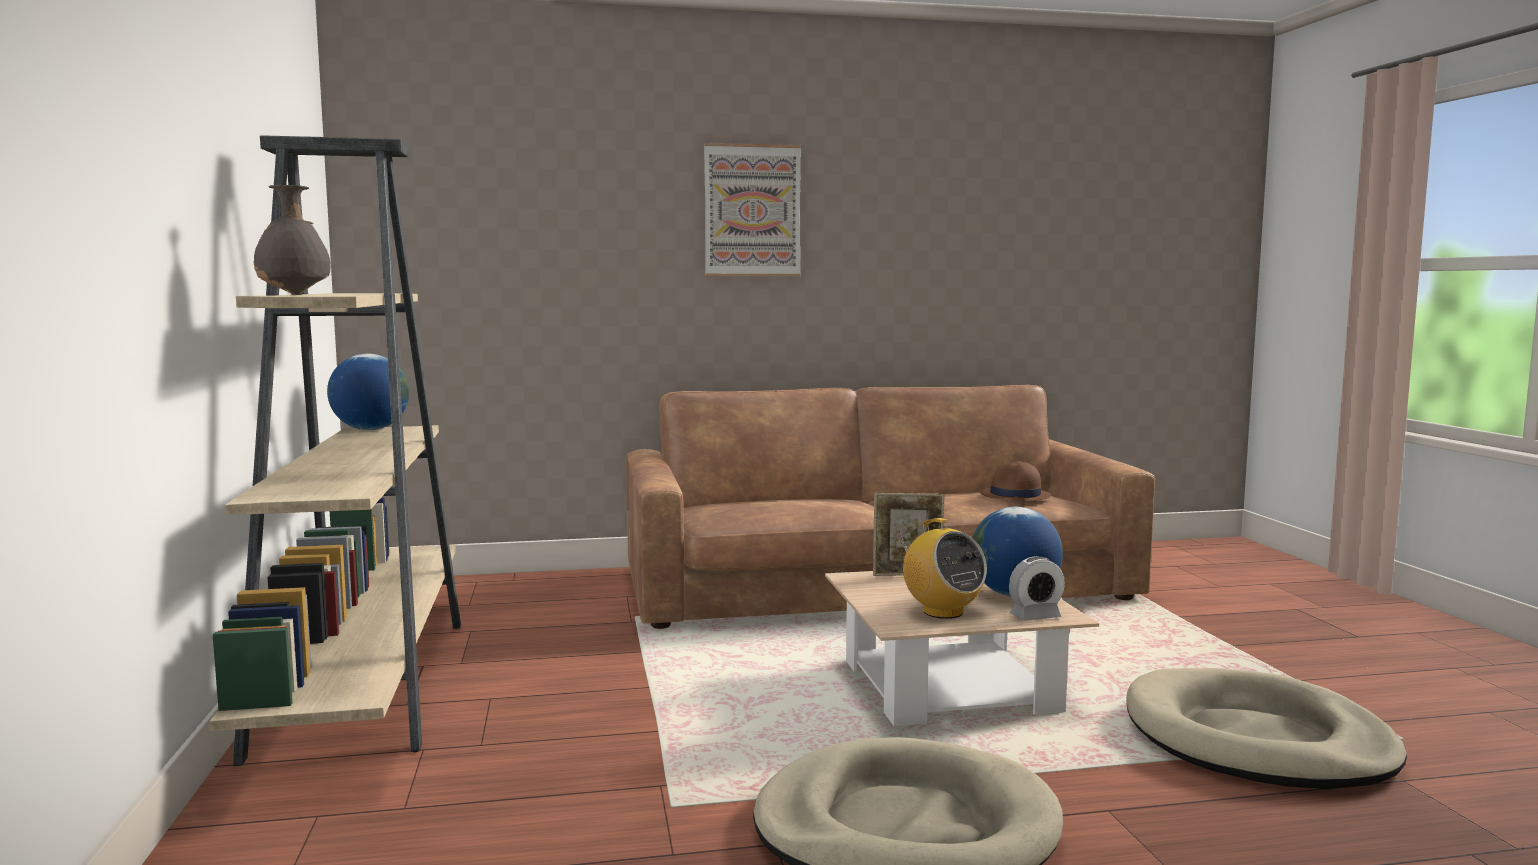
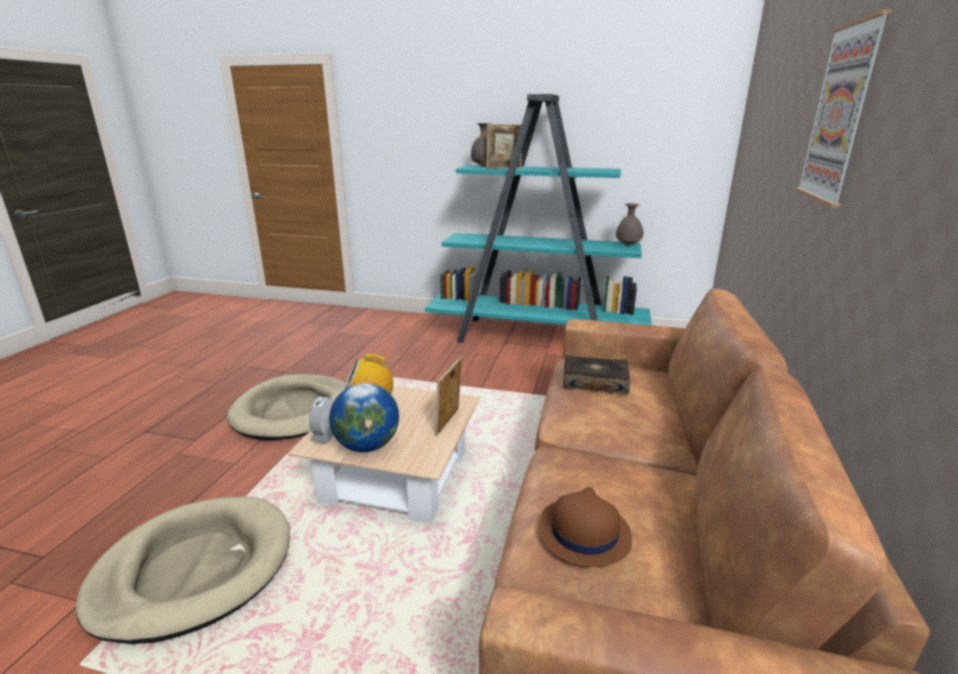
camera: 115 degrees right, 15 degrees up
beige bookcase [209,135,461,766] -> turquoise bookcase [425,94,652,343]
globe [327,353,409,430] -> grey vase [616,203,643,246]
none -> picture frame [487,124,522,169]
none -> book [563,355,630,394]

